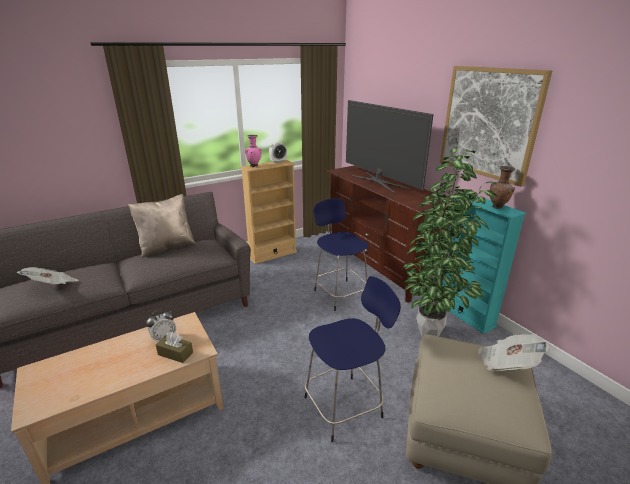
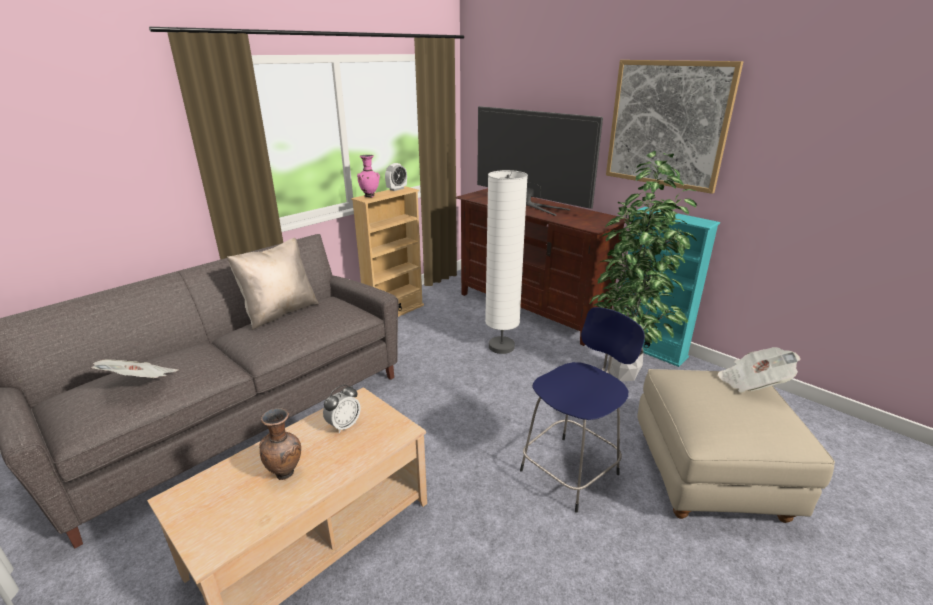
camera: 15 degrees left, 0 degrees up
brown tissue box [156,332,193,363] -> none
blue stool [313,198,369,311] -> white floor lamp [485,170,528,354]
brown vase [490,166,515,209] -> brown vase moved to [259,408,301,480]

